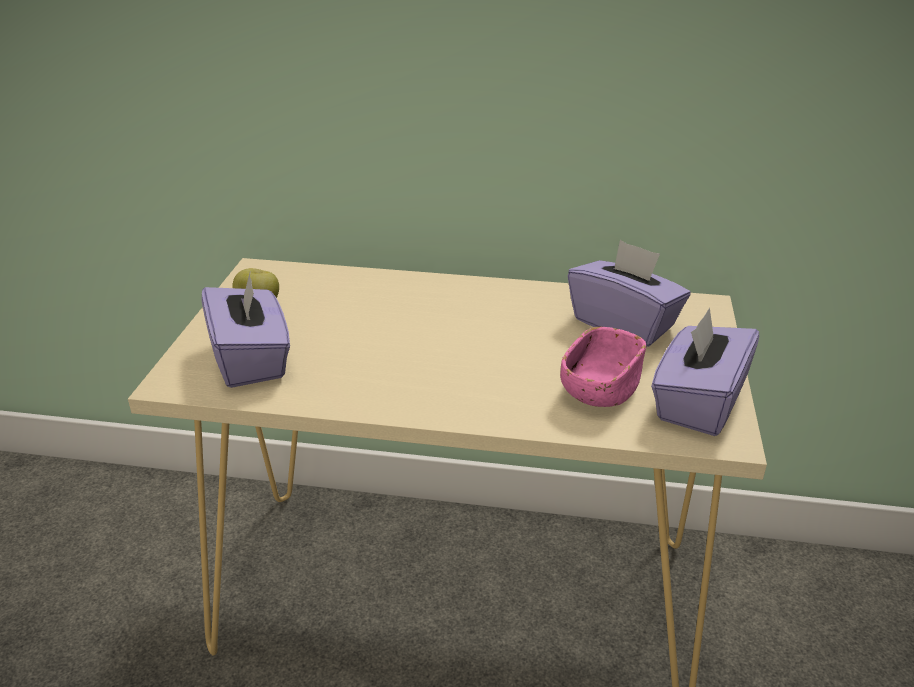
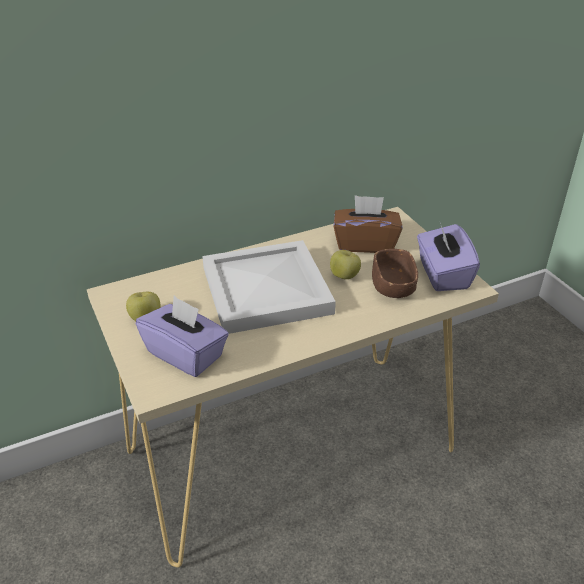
camera: 35 degrees left, 5 degrees up
pink bowl [560,327,646,407] -> brown bowl [372,249,418,298]
purple tissue box [568,240,691,347] -> brown tissue box [333,195,402,253]
none -> white tray [202,240,336,334]
none -> apple [330,250,361,279]

